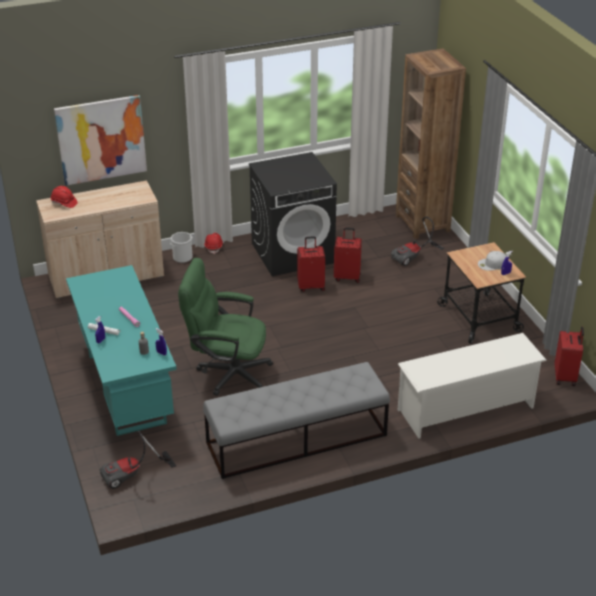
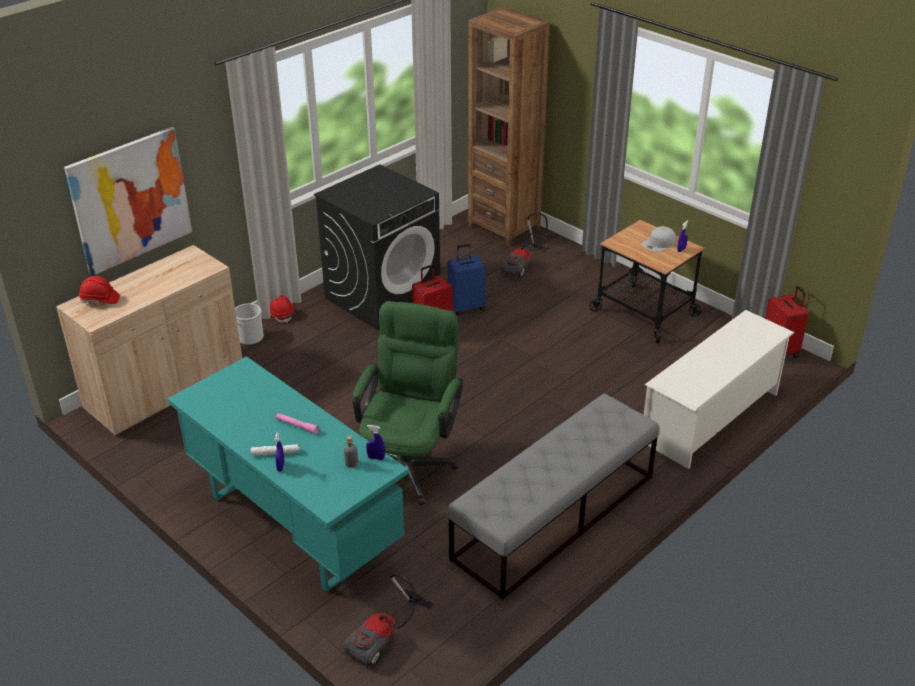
camera: 25 degrees left, 0 degrees up
green office chair [178,258,273,396] -> green office chair turned 120 degrees clockwise [352,301,464,506]
red suitcase [334,227,362,283] -> blue suitcase [448,244,486,315]

